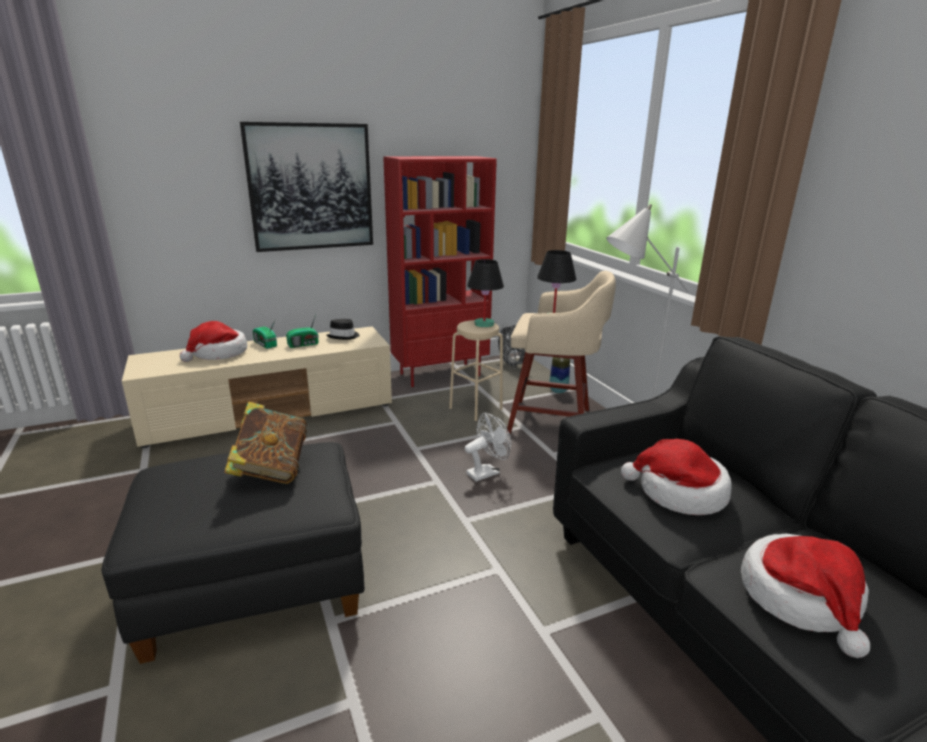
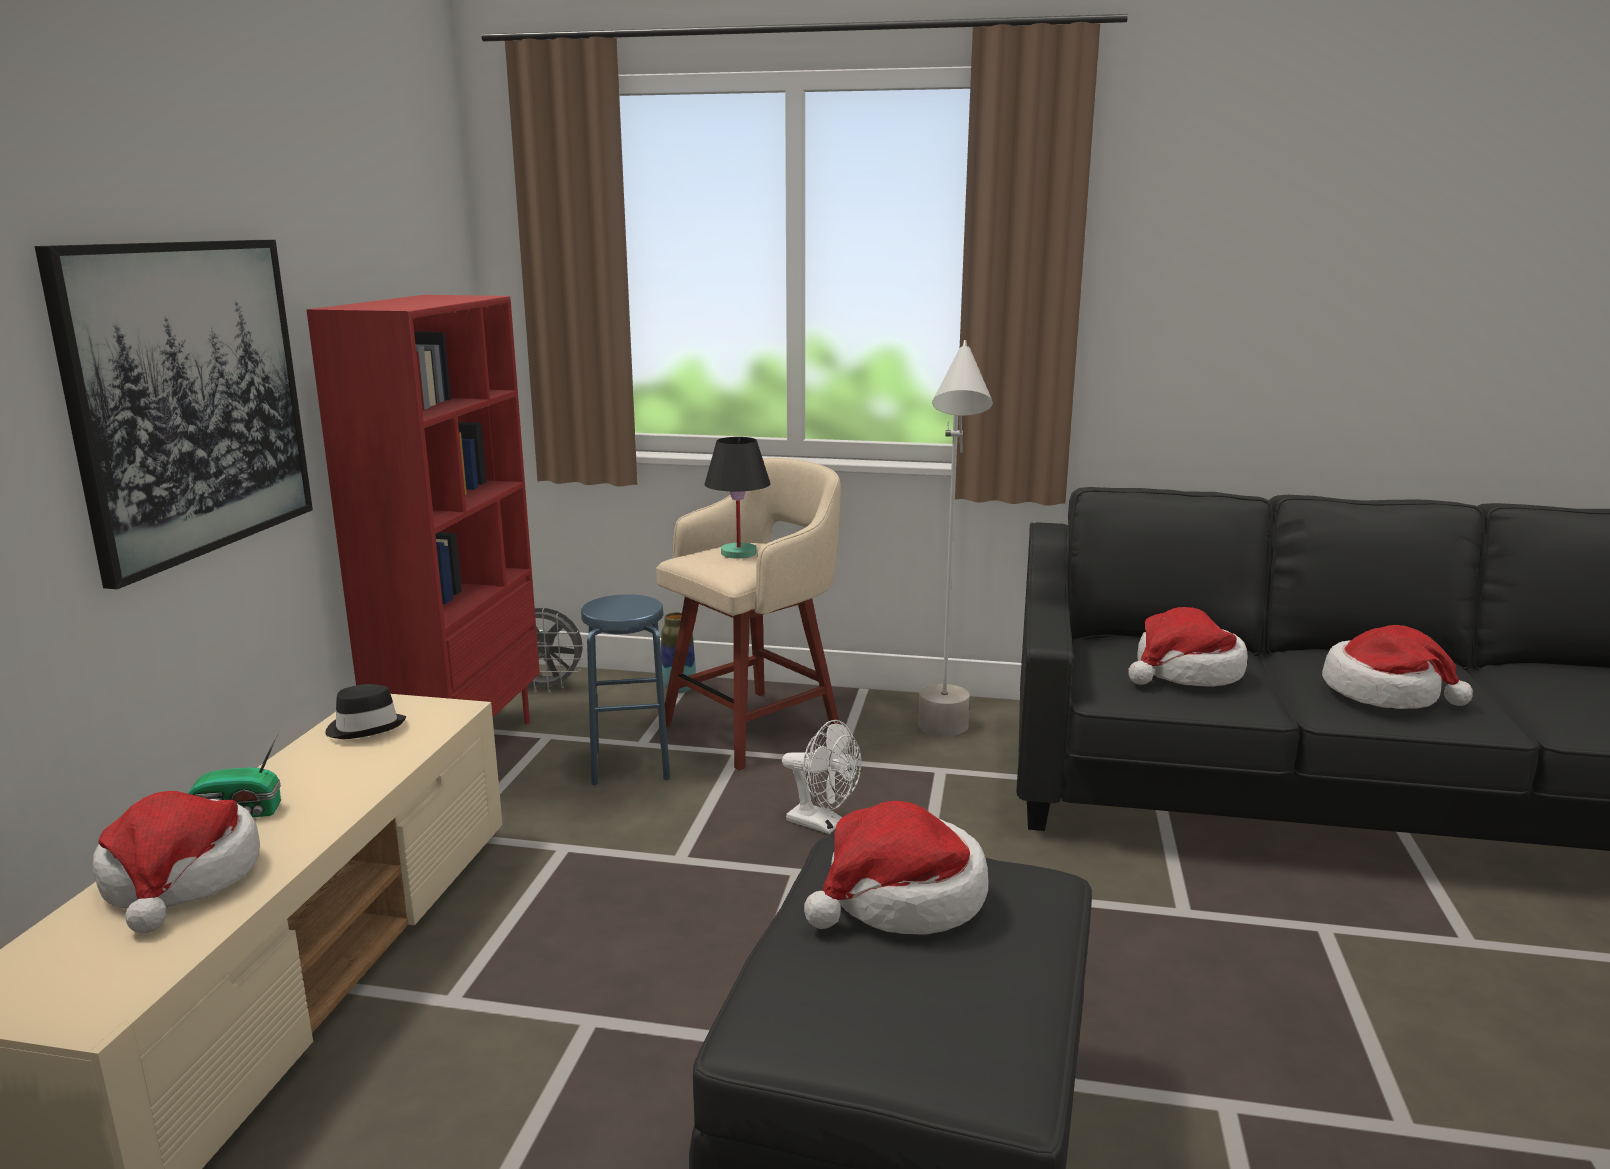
camera: 55 degrees left, 5 degrees down
book [224,402,307,484] -> hat [804,801,988,934]
radio [286,314,319,348] -> none
beige stool [449,320,503,421] -> blue stool [581,594,670,786]
white fan [465,413,511,482] -> white fan turned 120 degrees clockwise [782,720,861,834]
black table lamp [467,259,504,327] -> none

